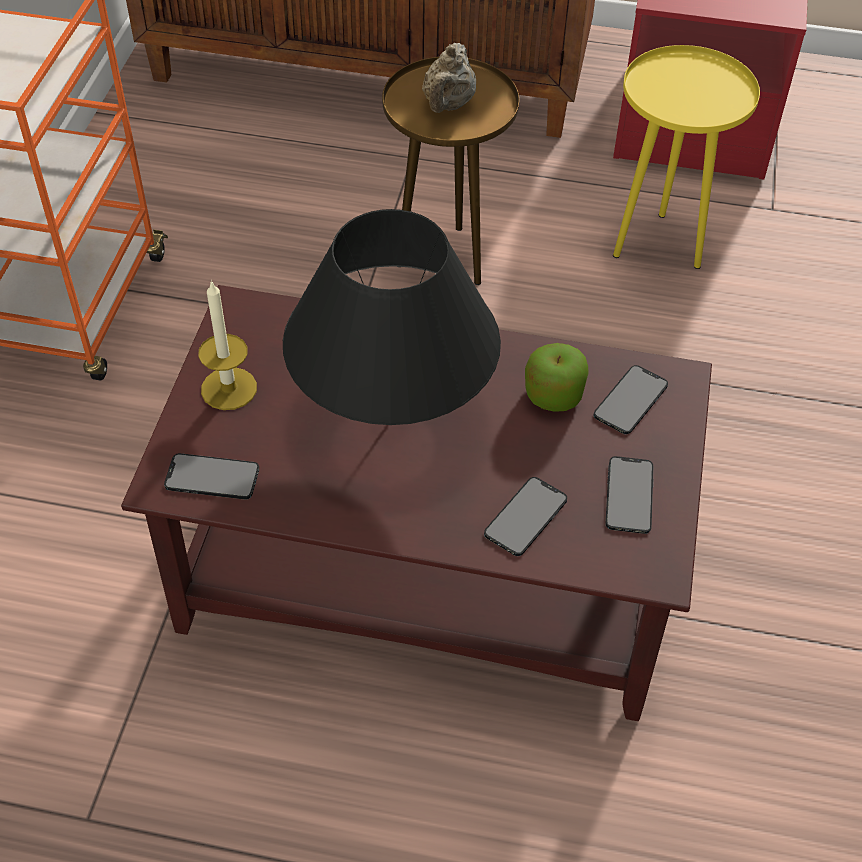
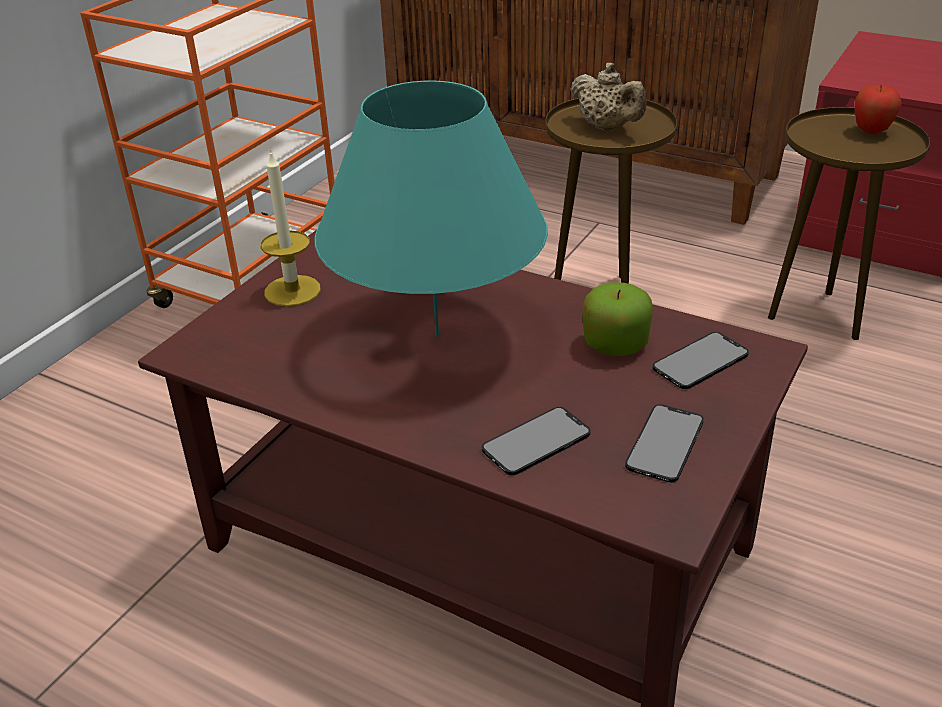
camera: 20 degrees right, 15 degrees down
phone [164,453,259,499] -> none
black table lamp [283,209,501,425] -> turquoise table lamp [315,81,548,337]
beige teapot [422,43,476,113] -> beige teapot turned 75 degrees counterclockwise [570,63,646,130]
yellow side table [613,45,760,269] -> brown side table [768,107,930,340]
none -> apple [855,84,902,134]

